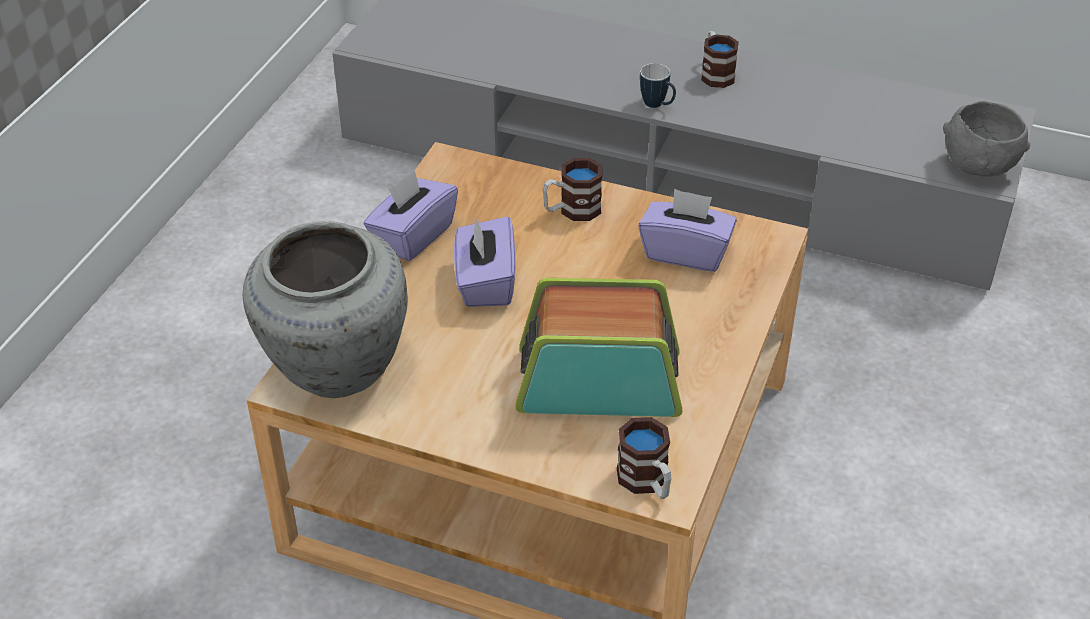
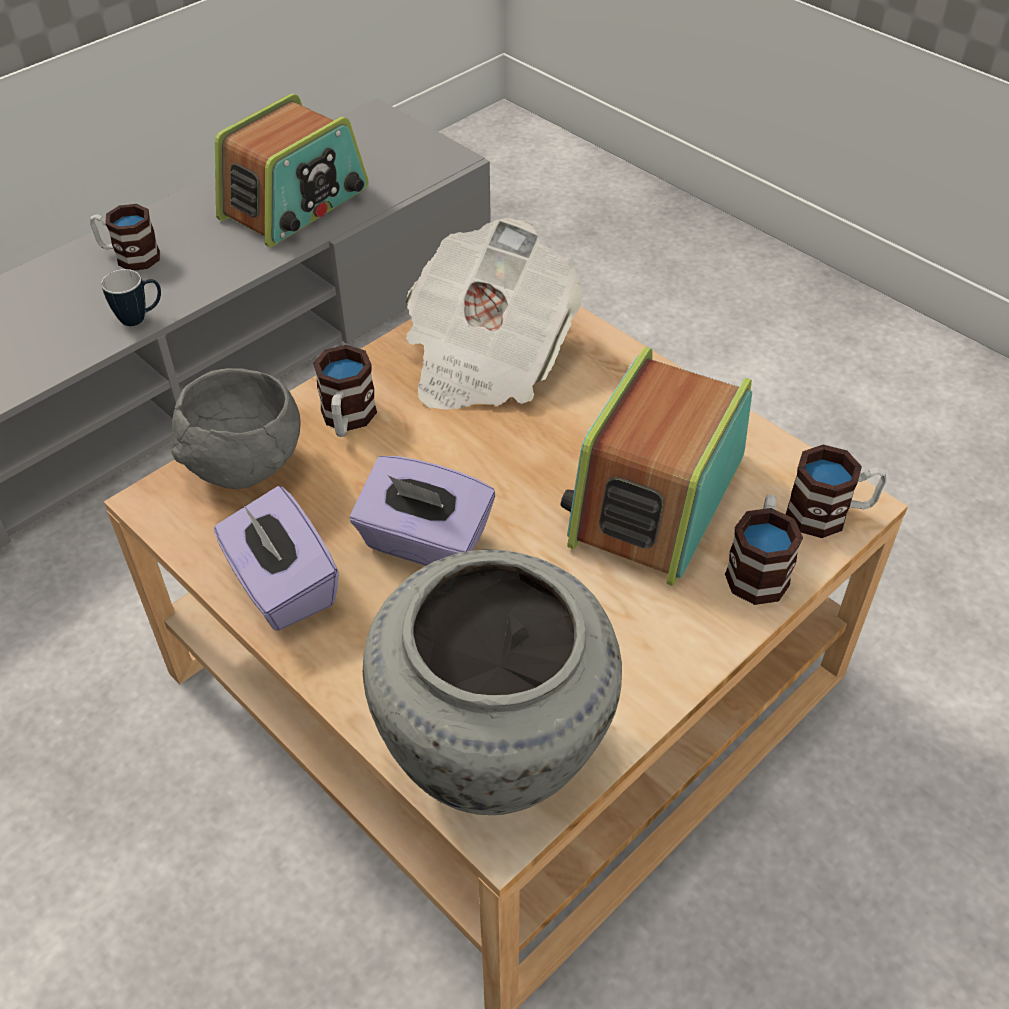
camera: 65 degrees left, 5 degrees up
purple tissue box [638,189,737,272] -> newspaper [406,218,582,410]
grey bowl [943,101,1030,177] -> grey bowl moved to [171,368,301,489]
none -> radio [215,93,369,247]
none -> mug [725,495,803,605]

